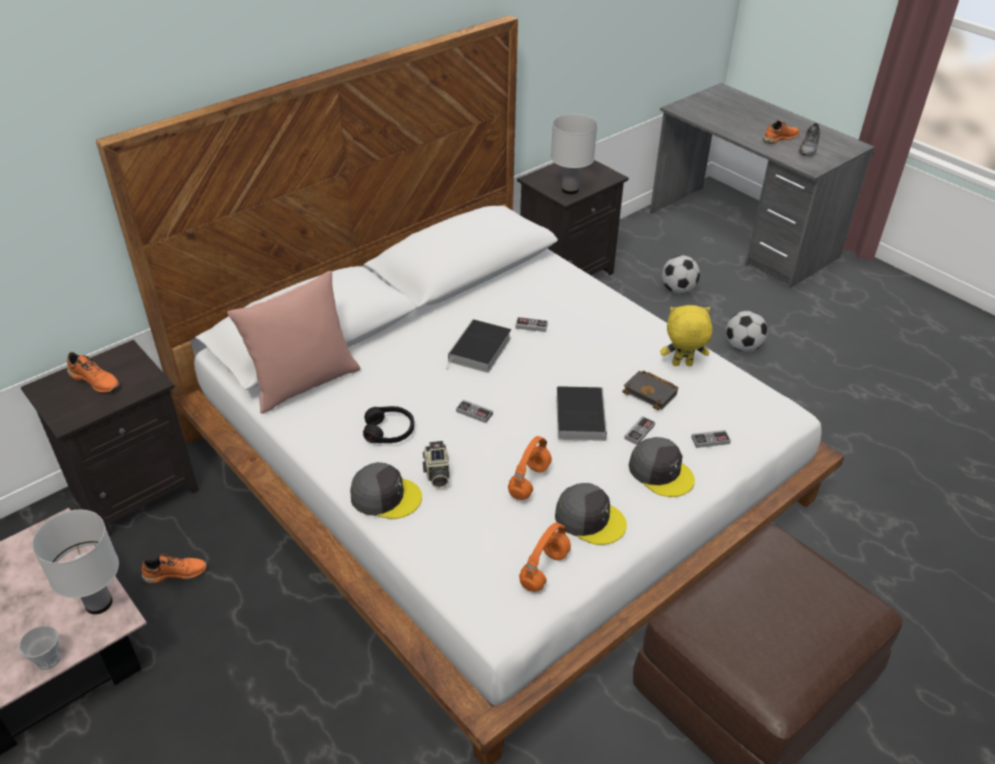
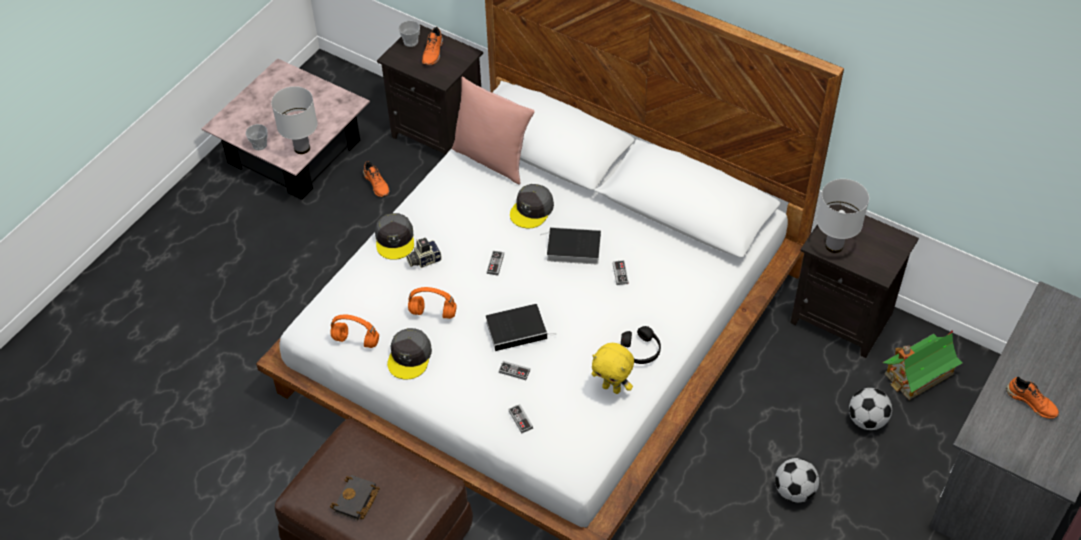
camera: 75 degrees right, 10 degrees up
black headphones [363,406,414,443] -> black headphones moved to [621,326,661,364]
black book [622,371,678,410] -> black book moved to [330,475,380,520]
grey cap [629,437,695,497] -> grey cap moved to [510,184,554,228]
yellow plush toy [660,305,712,366] -> yellow plush toy turned 135 degrees clockwise [592,343,634,394]
grey shoe [798,123,820,156] -> none
none -> cup [399,21,420,47]
none -> toy house [883,330,962,400]

